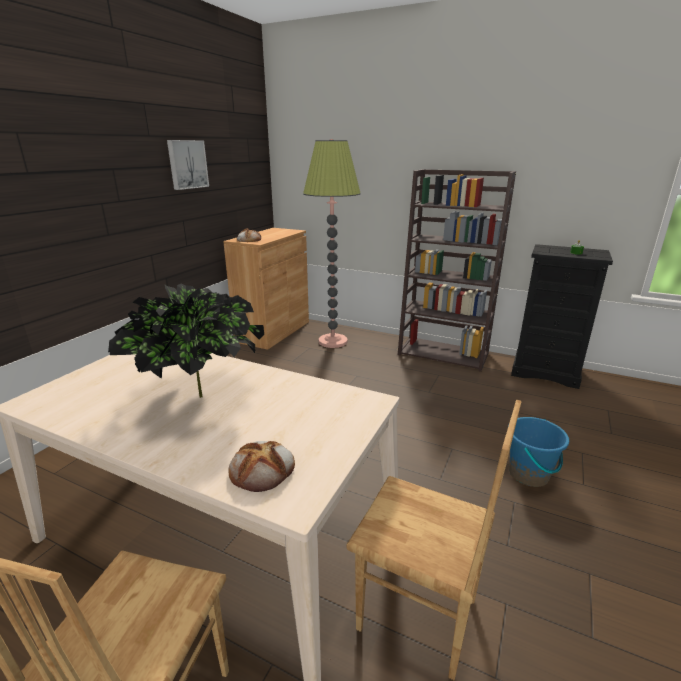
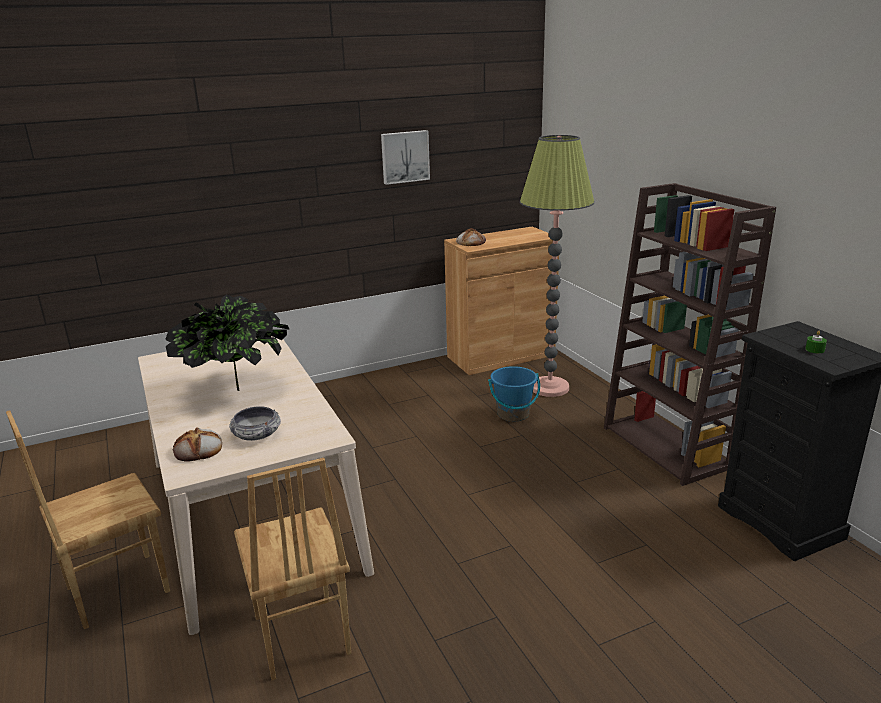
camera: 40 degrees right, 0 degrees up
blue bucket [508,417,569,487] -> blue bucket moved to [488,366,540,422]
none -> bowl [229,406,281,441]

